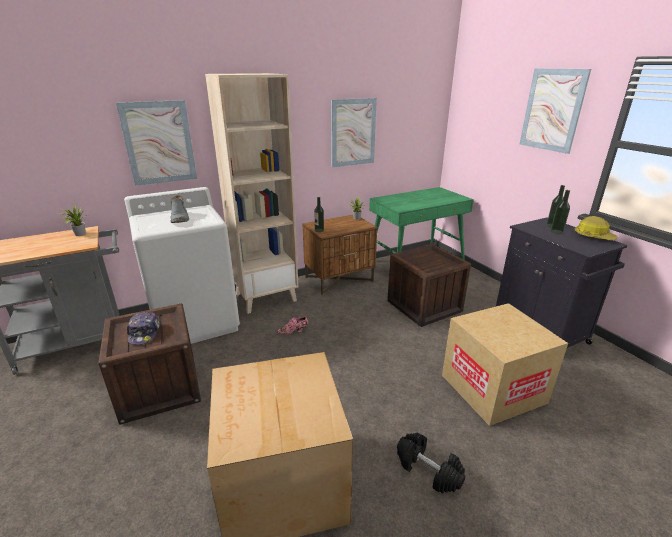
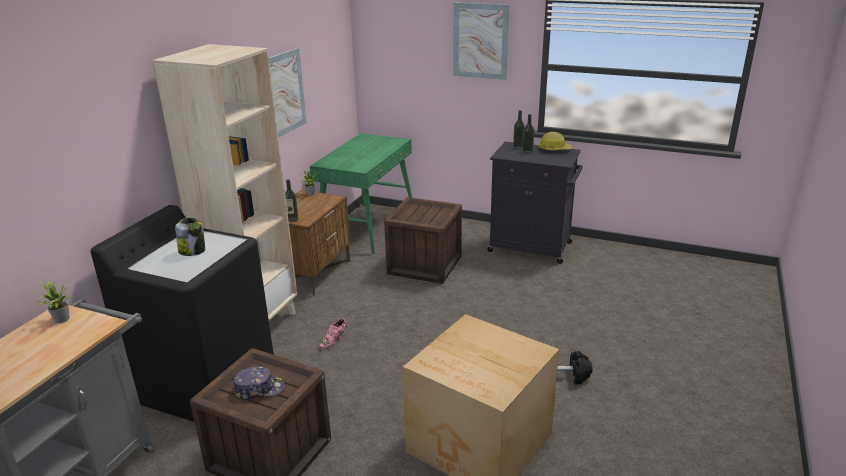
camera: 40 degrees left, 0 degrees up
picture [116,100,197,186] -> none
white washing machine [124,187,240,344] -> black washing machine [91,205,274,422]
cap [127,312,160,345] -> cap turned 45 degrees counterclockwise [234,366,285,399]
grey boot [171,196,189,223] -> jar [175,218,205,256]
cardboard box [442,303,568,426] -> none

